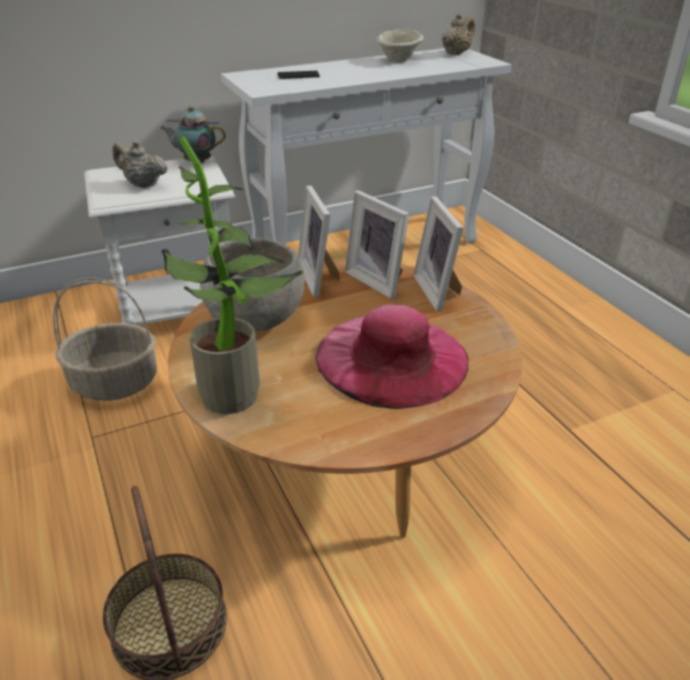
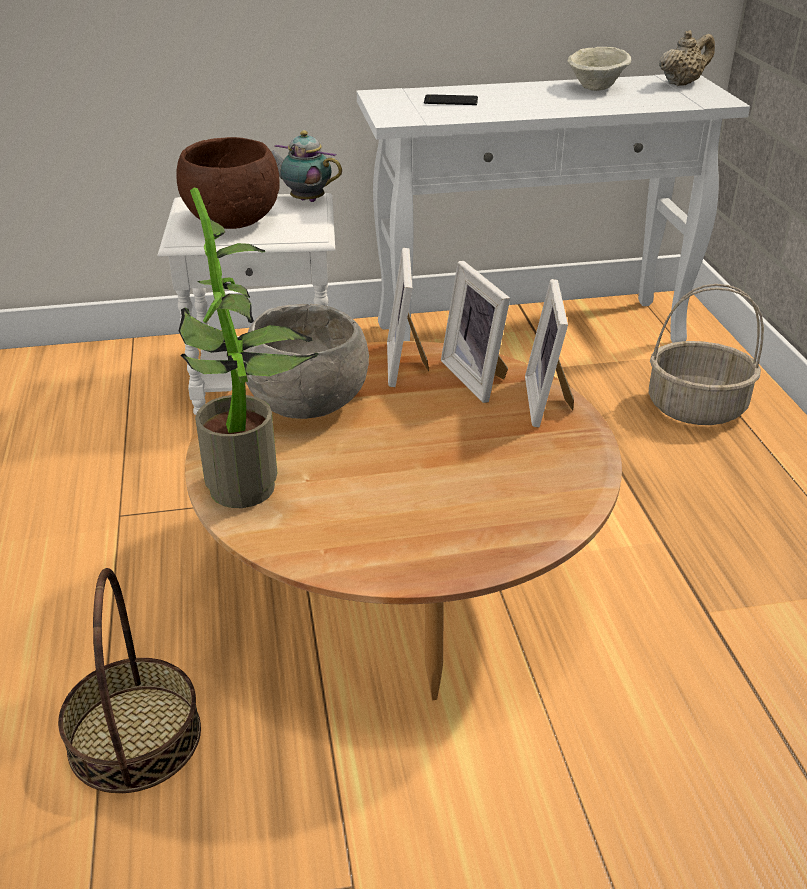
camera: 15 degrees right, 0 degrees up
basket [53,278,157,401] -> basket moved to [649,284,764,425]
beige teapot [112,141,168,188] -> brown bowl [176,137,279,229]
pink hat [315,304,469,409] -> none

